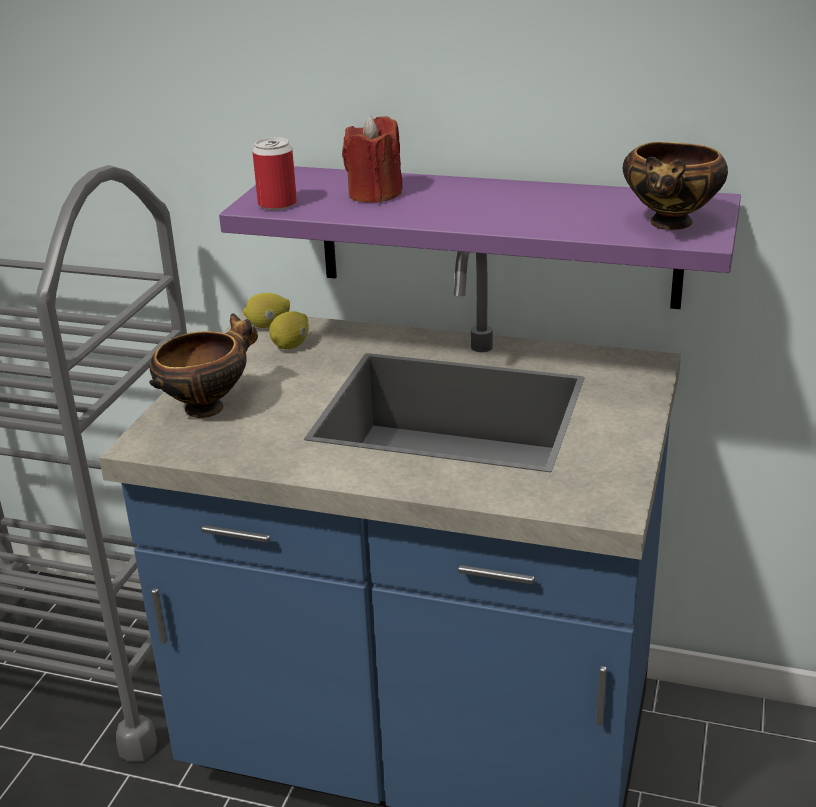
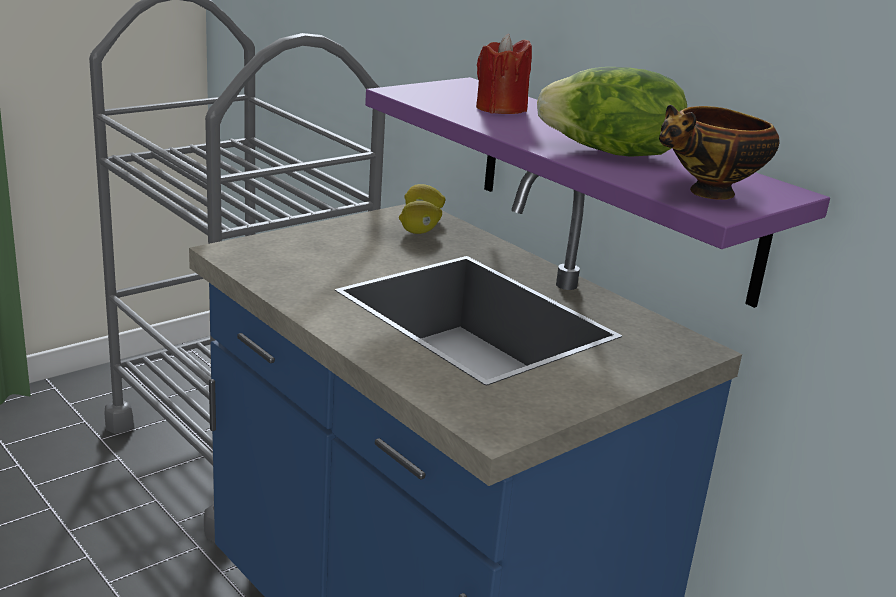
camera: 30 degrees right, 5 degrees down
bowl [149,313,258,418] -> none
can [252,137,297,210] -> none
none -> lettuce [537,67,687,157]

